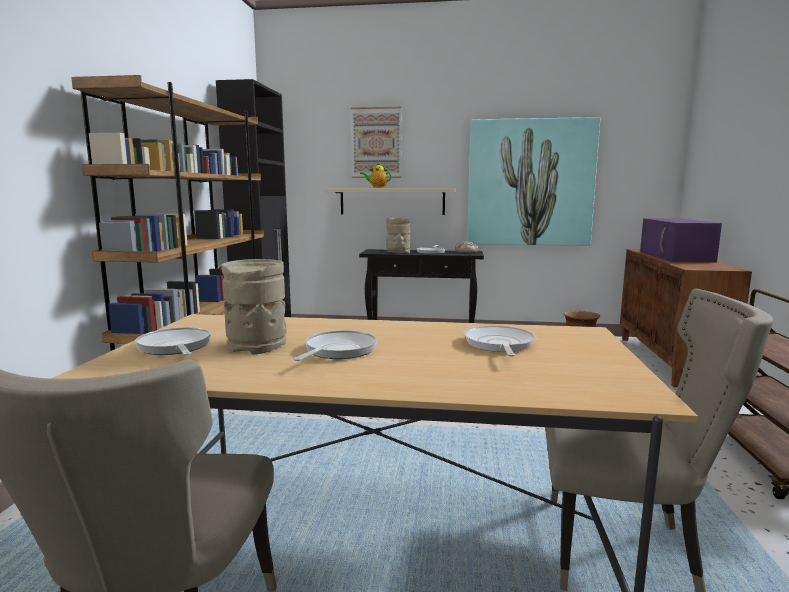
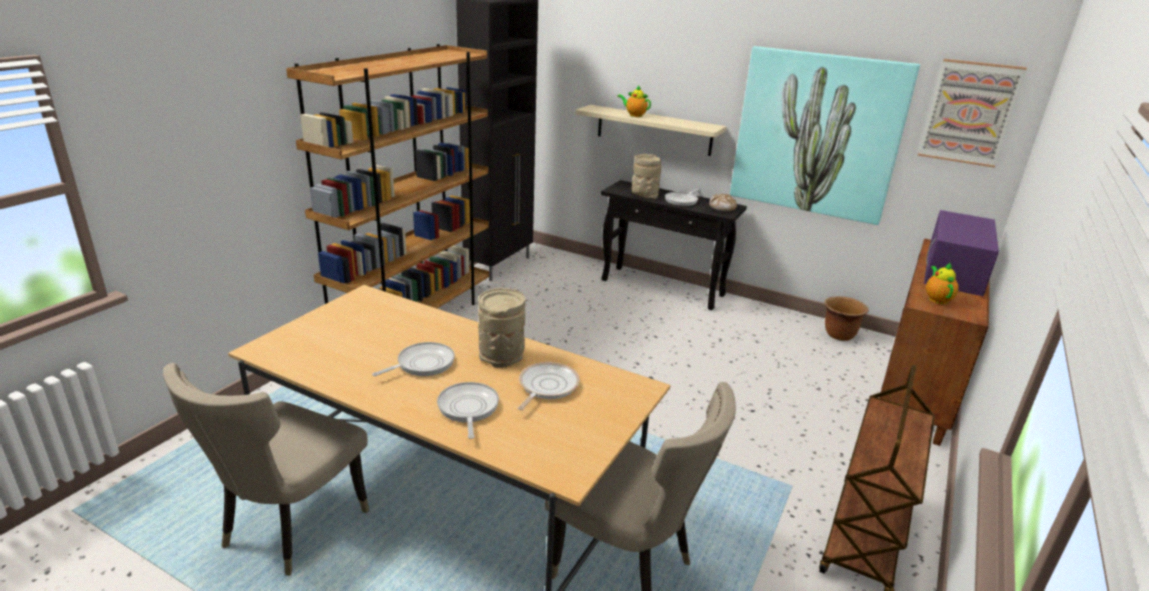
camera: 20 degrees right, 15 degrees up
frying pan [135,327,211,355] -> frying pan moved to [437,382,499,439]
beige vase [221,259,287,354] -> beige vase moved to [478,288,526,368]
picture [351,107,402,178] -> picture moved to [917,59,1027,168]
none -> teapot [926,263,959,304]

